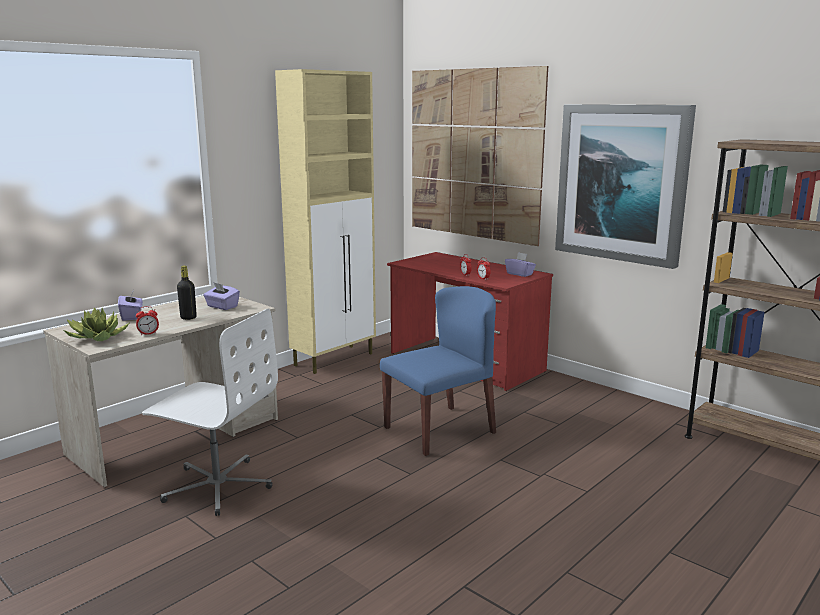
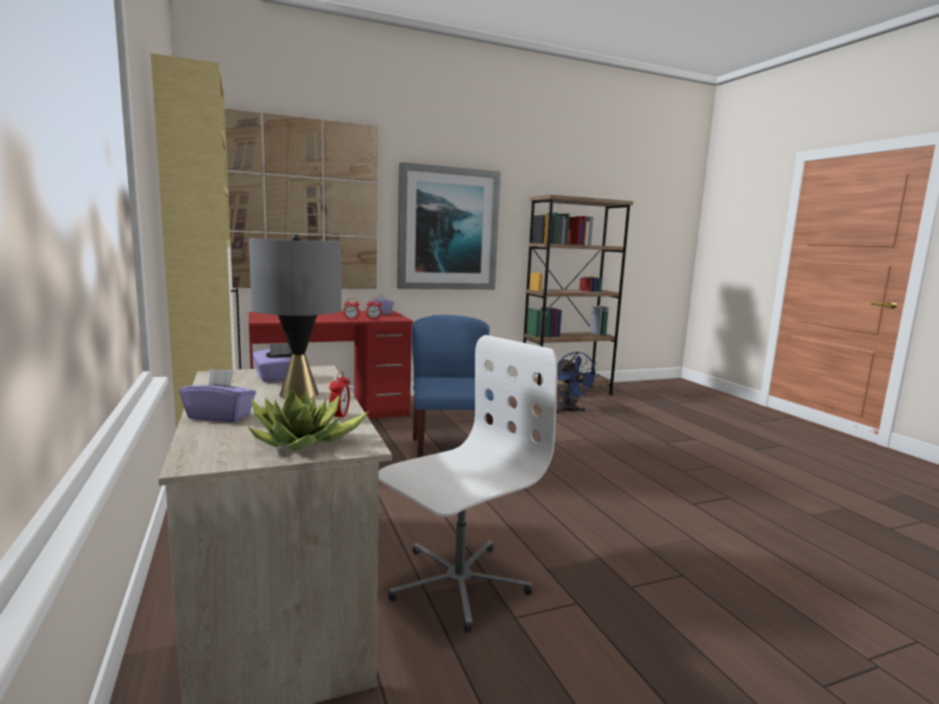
camera: 65 degrees left, 5 degrees down
black bottle [177,266,197,320] -> grey table lamp [249,234,342,399]
none -> blue fan [556,352,600,414]

